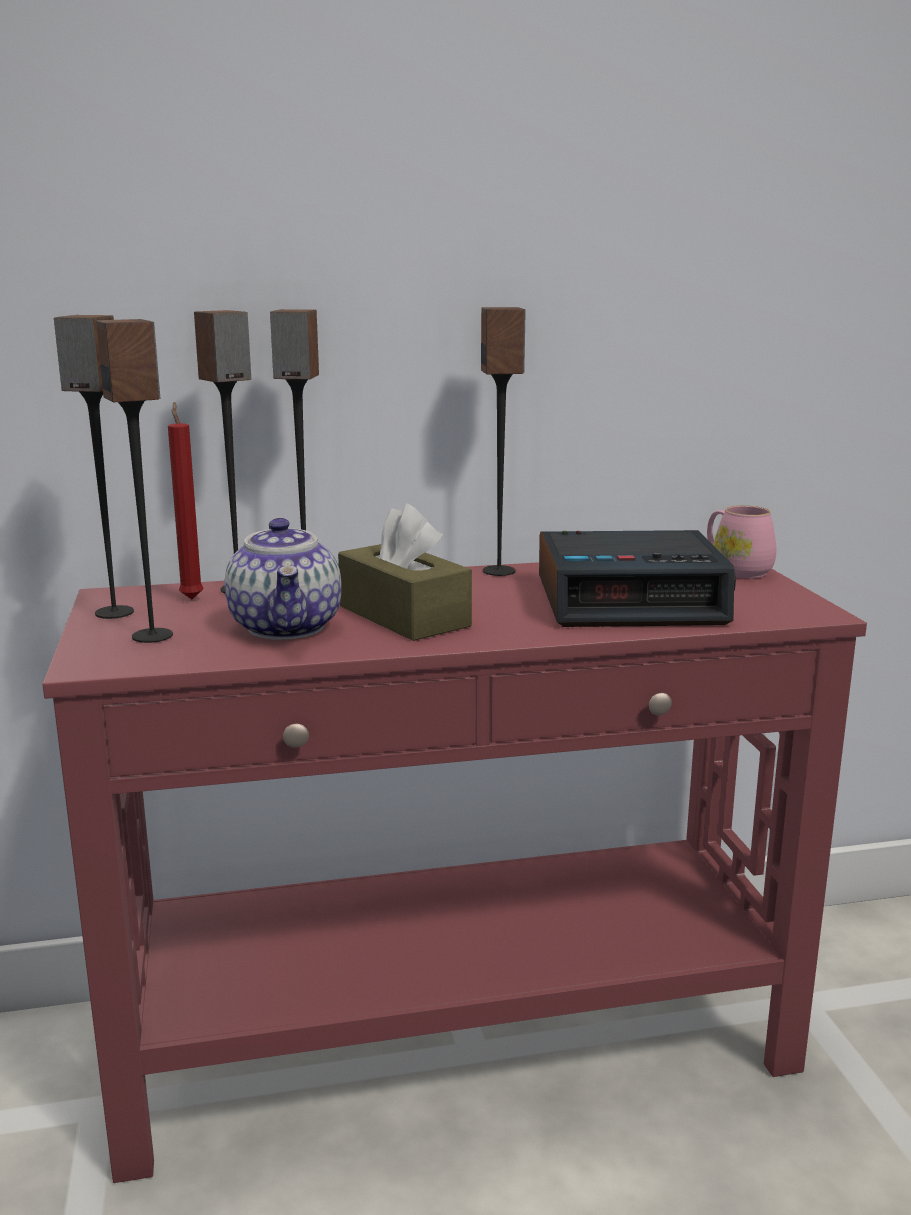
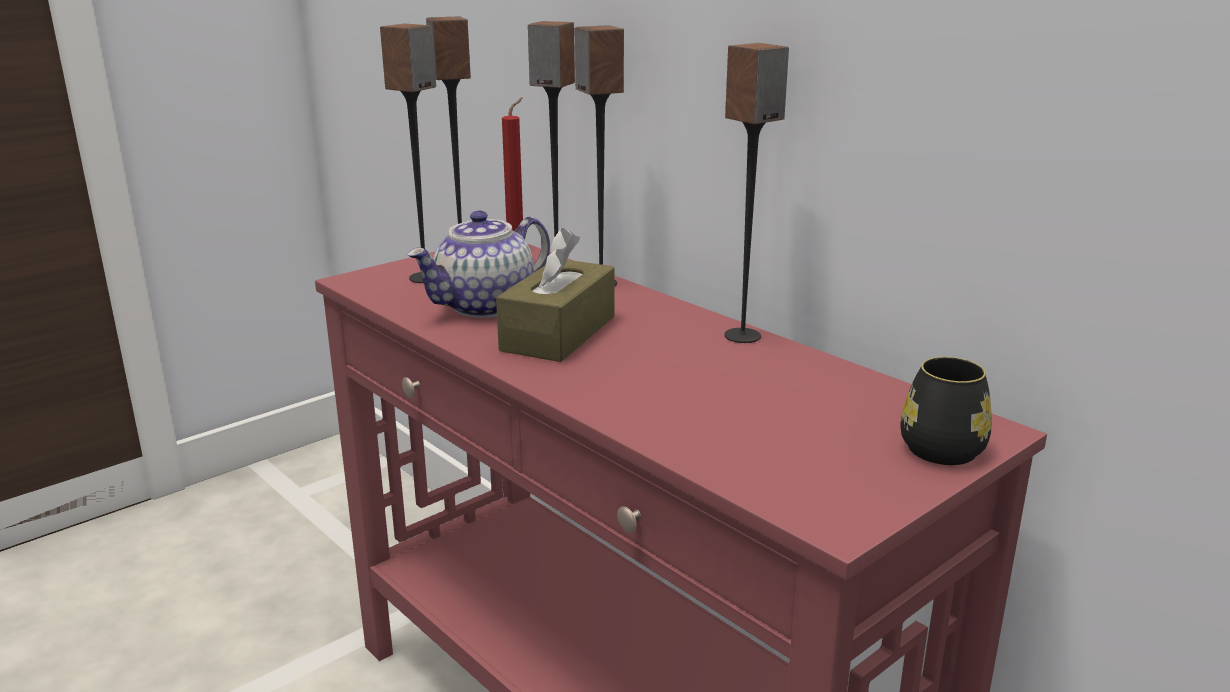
camera: 60 degrees right, 5 degrees up
alarm clock [539,530,736,627] -> none
pink mug [707,505,776,579] -> black mug [900,357,992,465]

